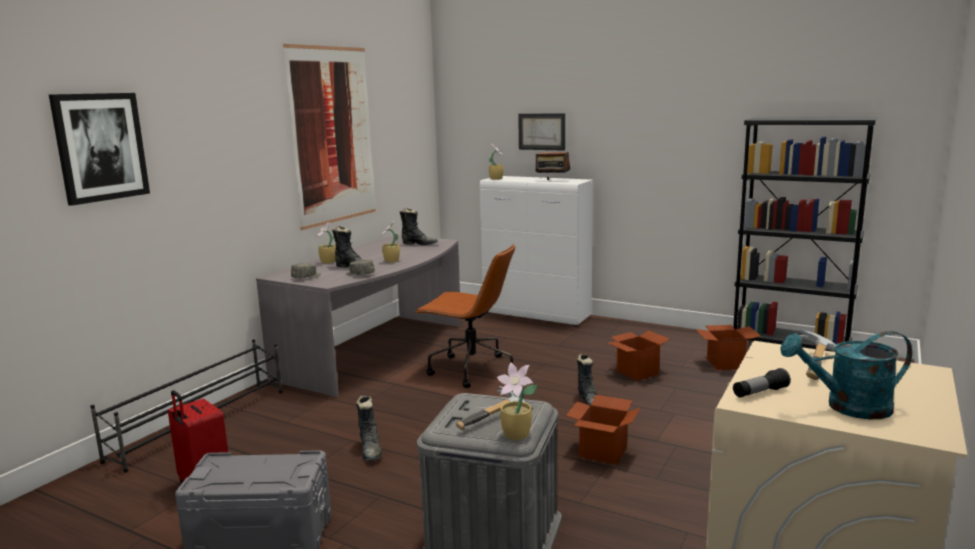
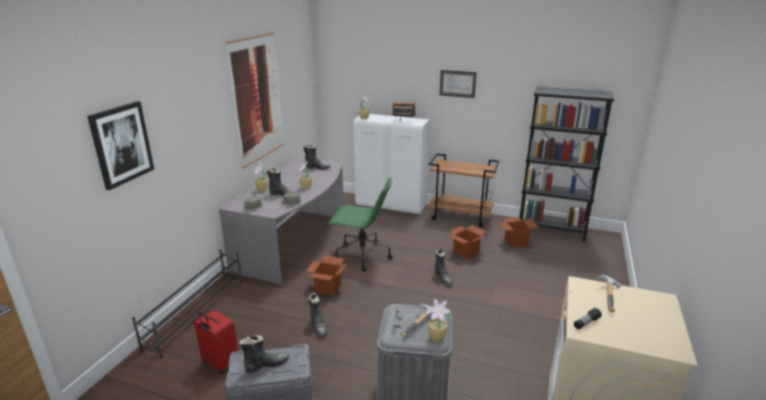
camera: 10 degrees left, 10 degrees up
brown office chair [416,244,515,388] -> green office chair [328,177,393,271]
picture [518,113,565,151] -> picture moved to [440,70,477,98]
cardboard box [566,395,640,465] -> cardboard box moved to [306,256,347,295]
turquoise watering can [780,331,912,419] -> none
none -> black boot [239,335,289,373]
none -> brown cart [428,153,500,228]

